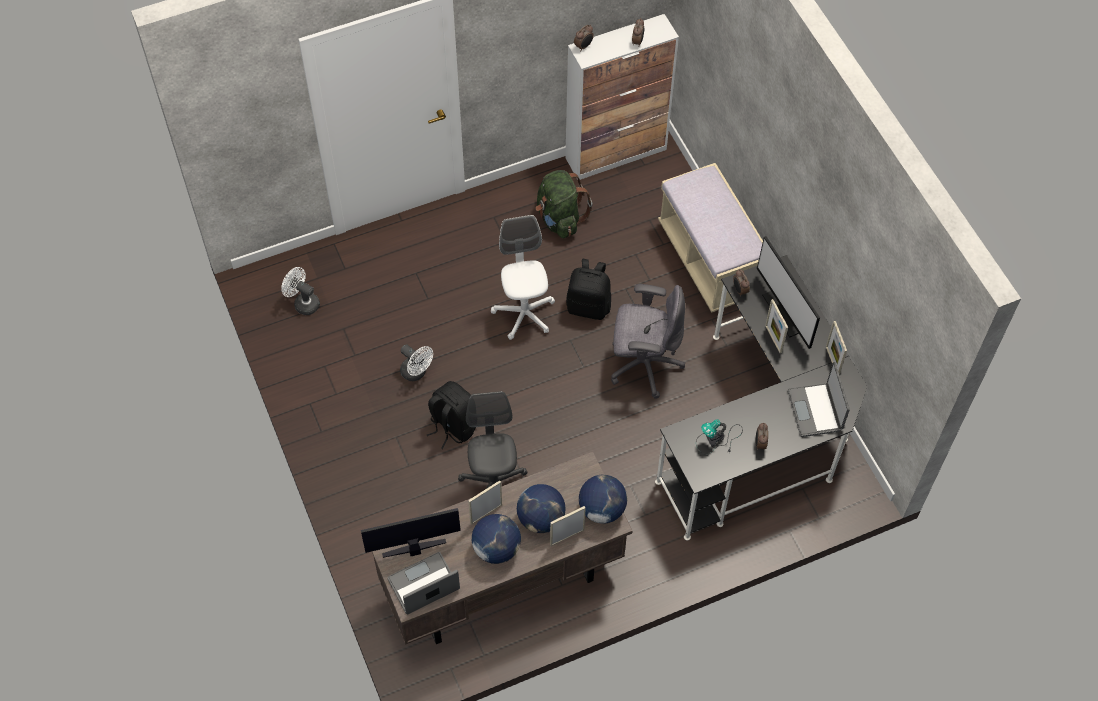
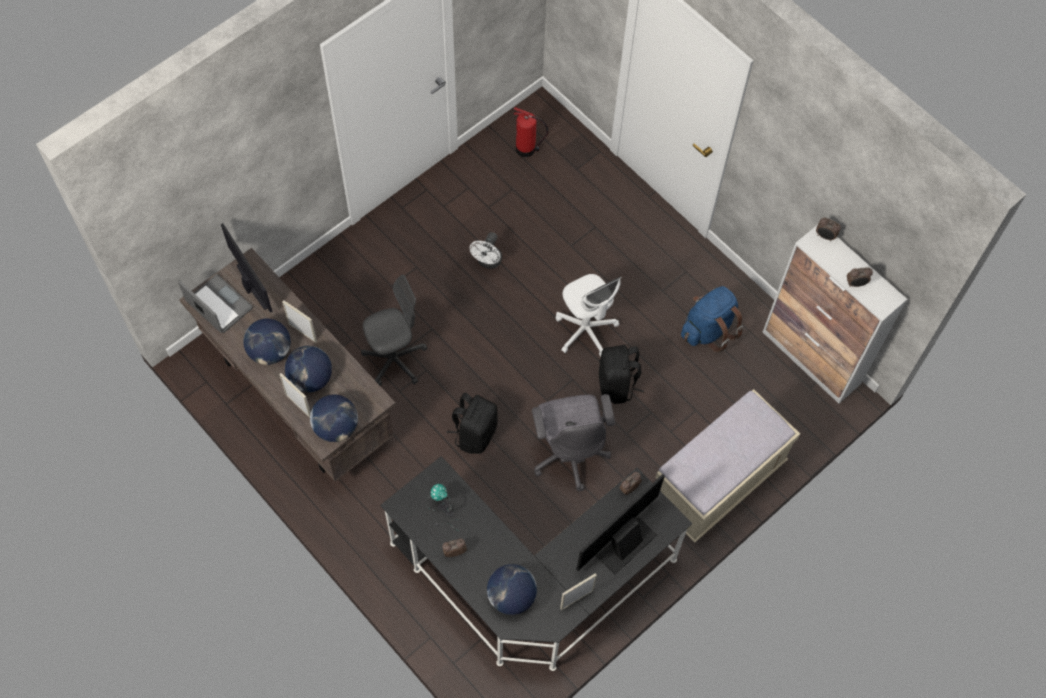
camera: 70 degrees right, 5 degrees up
white fan [281,267,320,315] -> fire extinguisher [514,107,548,157]
black backpack [427,381,476,449] -> black backpack moved to [447,393,498,454]
white office chair [491,215,555,340] -> white office chair turned 90 degrees clockwise [556,274,621,357]
green backpack [536,170,593,239] -> blue backpack [681,286,743,352]
picture frame [765,299,788,353] -> none
laptop [787,362,850,437] -> globe [487,564,537,615]

